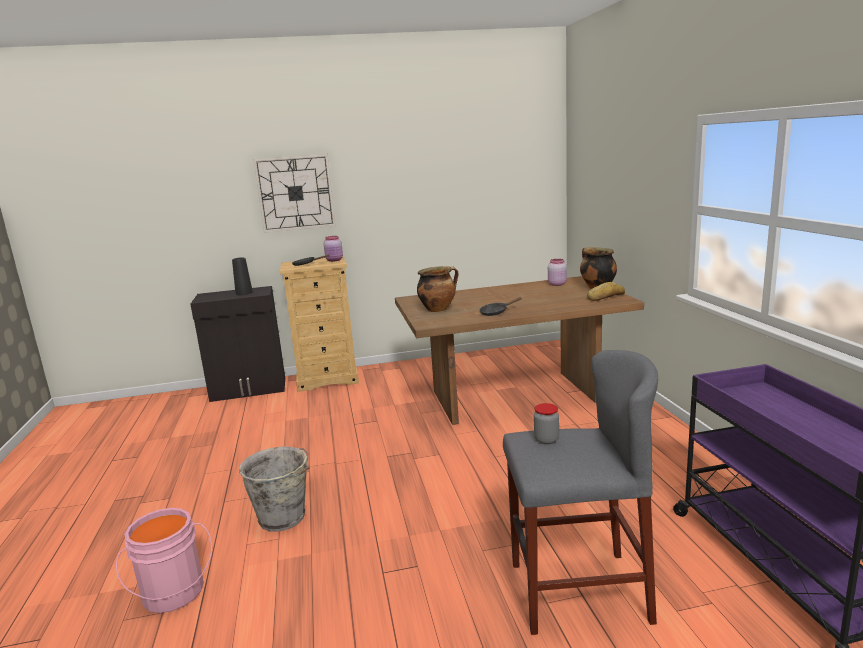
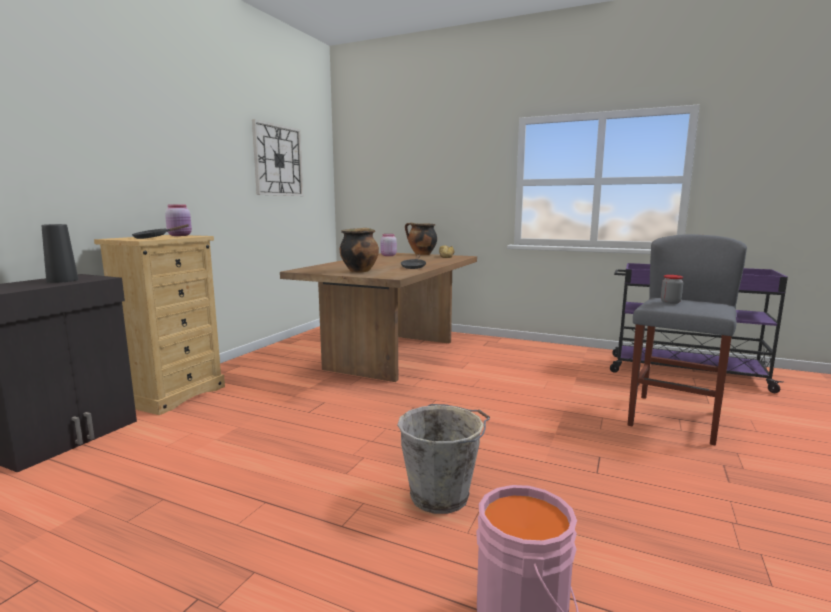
camera: 55 degrees left, 5 degrees down
wall clock [253,154,336,233] -> wall clock moved to [252,119,303,196]

